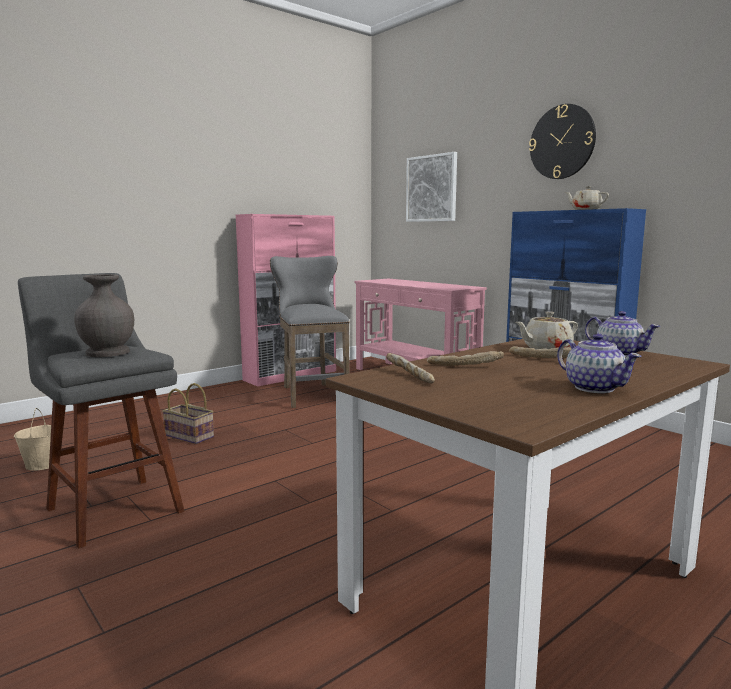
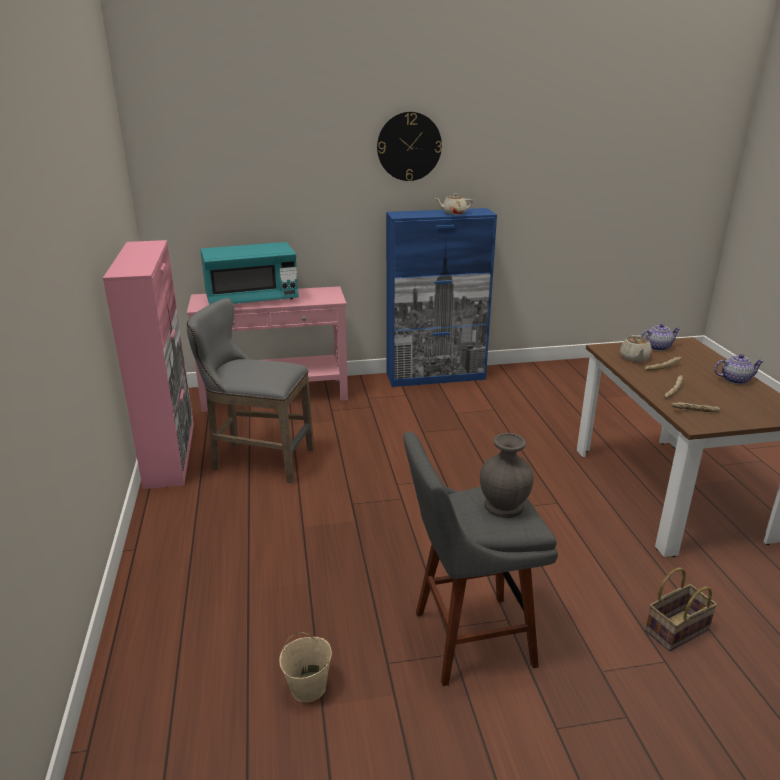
camera: 60 degrees left, 15 degrees up
basket [162,383,214,444] -> basket moved to [645,567,717,651]
picture [406,152,457,222] -> none
none -> turquoise microwave [200,242,299,305]

